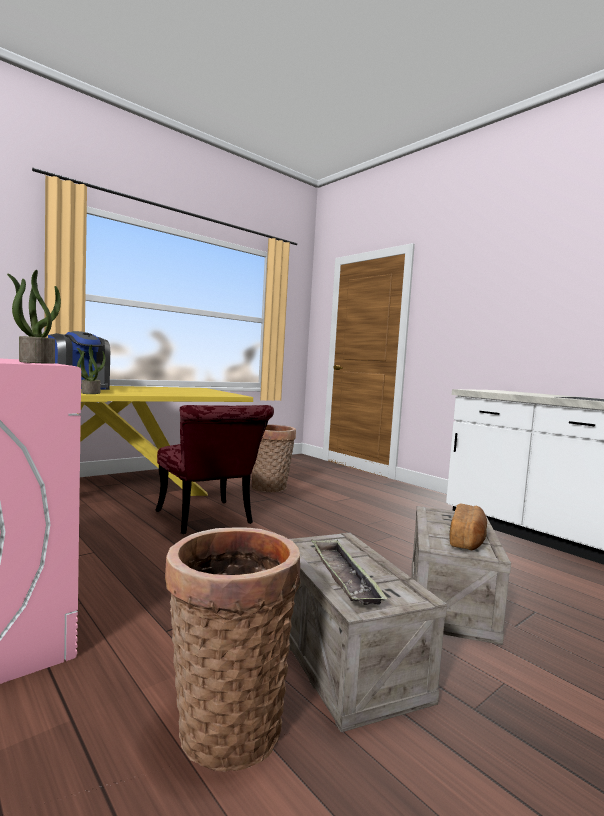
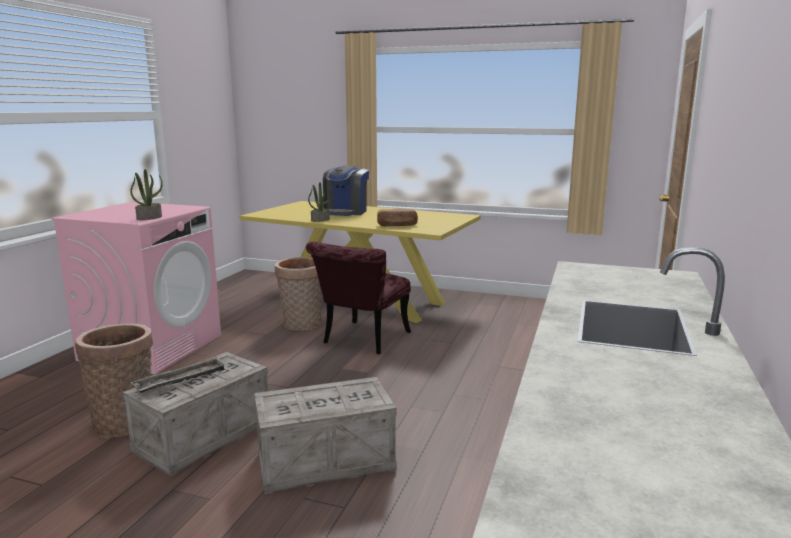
camera: 60 degrees right, 10 degrees up
basket [252,424,296,492] -> basket moved to [275,257,322,330]
bread [450,503,487,550] -> bread moved to [377,209,418,226]

